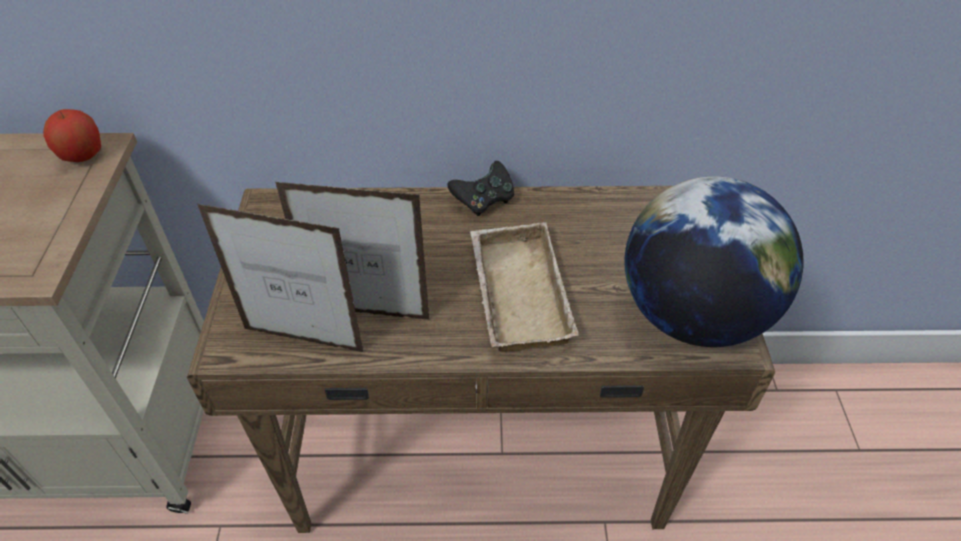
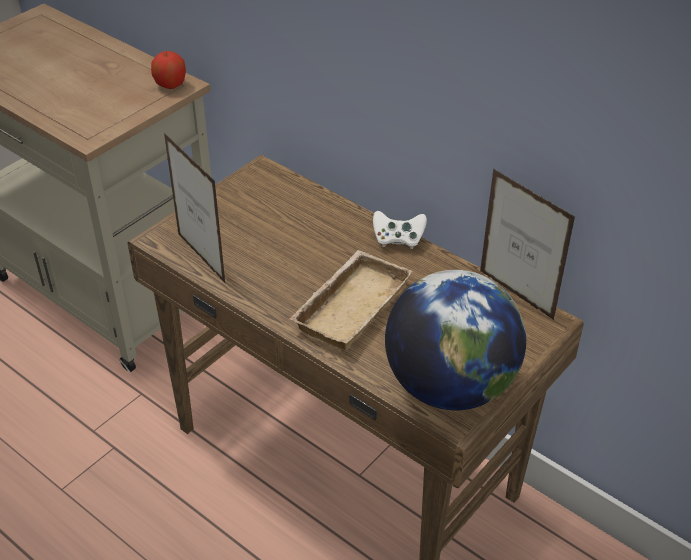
camera: 40 degrees right, 5 degrees down
picture frame [275,182,430,320] -> picture frame moved to [480,168,575,320]
black game controller [447,161,514,216] -> white game controller [373,211,427,249]

